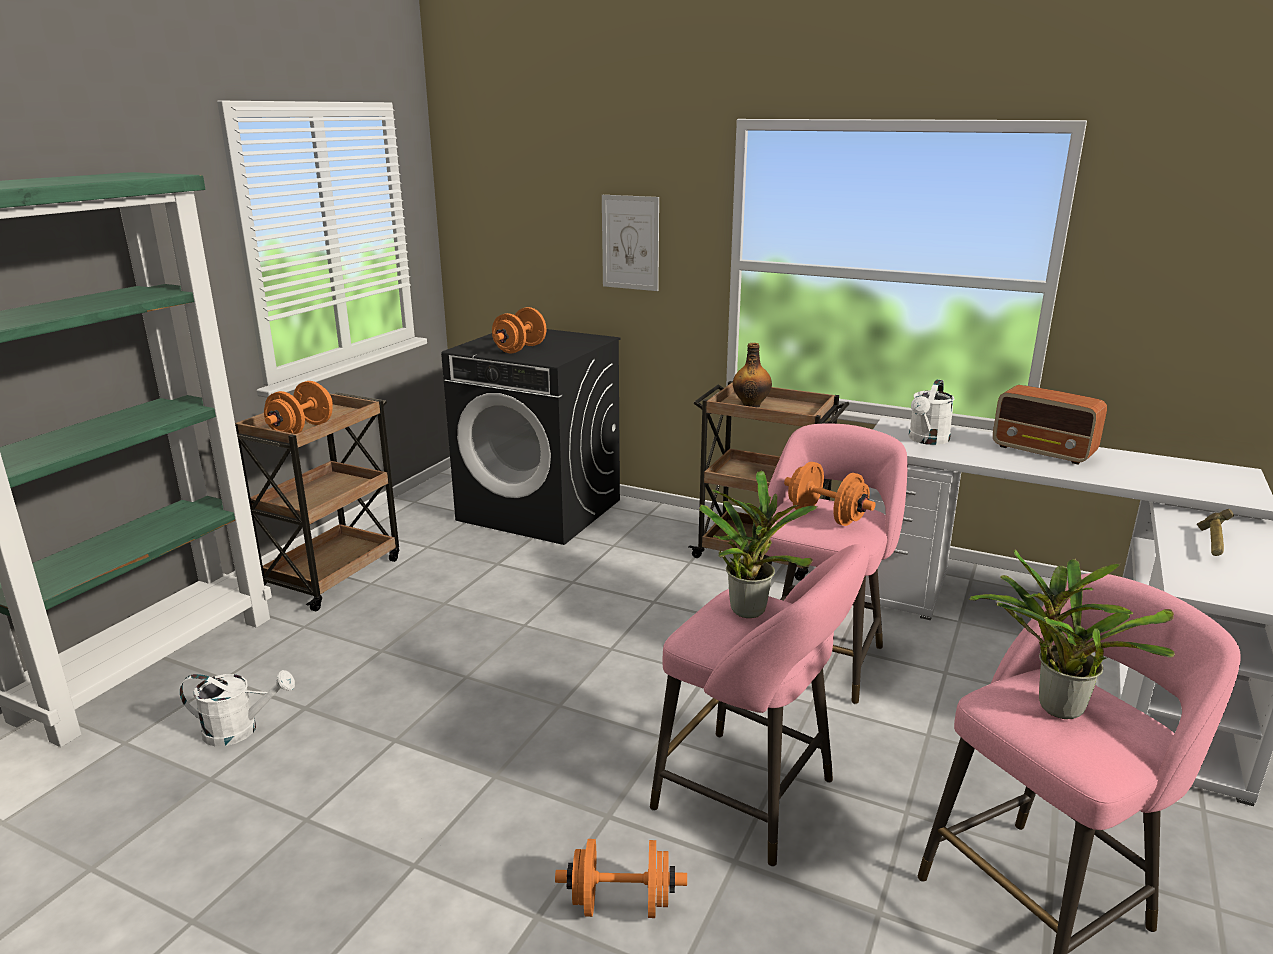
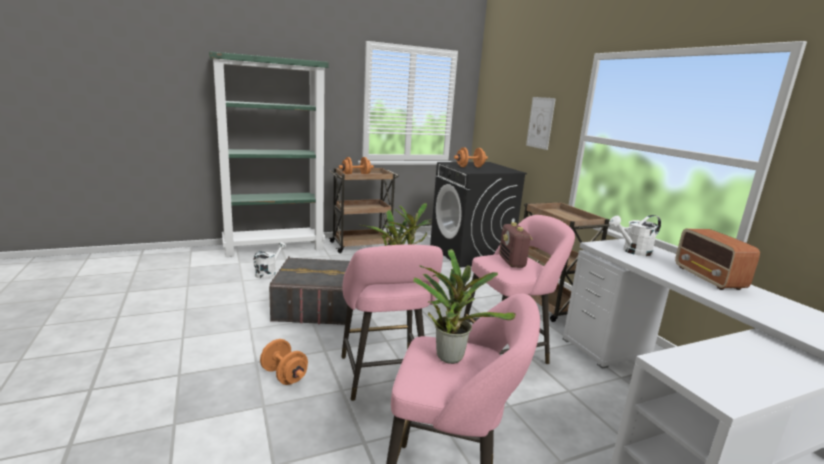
camera: 40 degrees right, 5 degrees down
white watering can [179,670,295,746] -> white watering can turned 105 degrees counterclockwise [253,242,286,279]
bottle [733,343,772,408] -> none
orange dumbbell [784,462,876,526] -> radio [499,222,533,268]
hammer [1197,509,1234,556] -> none
none -> grey storage box [269,257,350,325]

